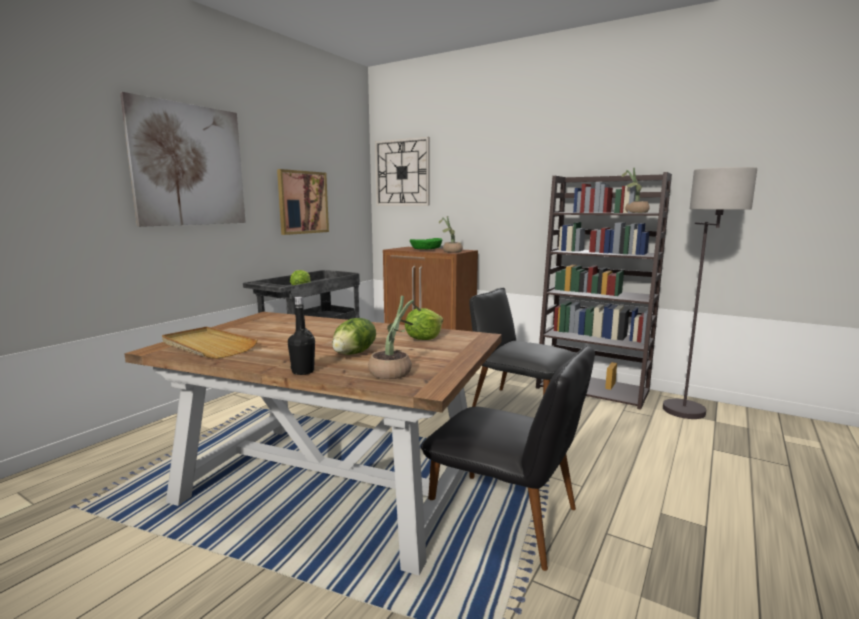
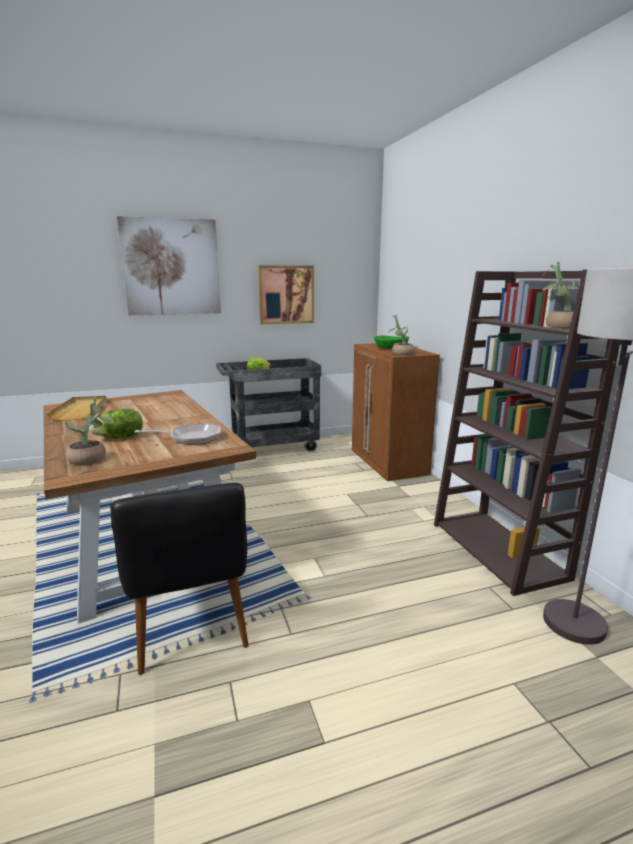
camera: 40 degrees right, 5 degrees up
black bottle [288,297,315,375] -> none
wall clock [375,137,430,205] -> none
lettuce [405,308,443,340] -> frying pan [134,423,221,445]
black chair [469,288,576,407] -> none

